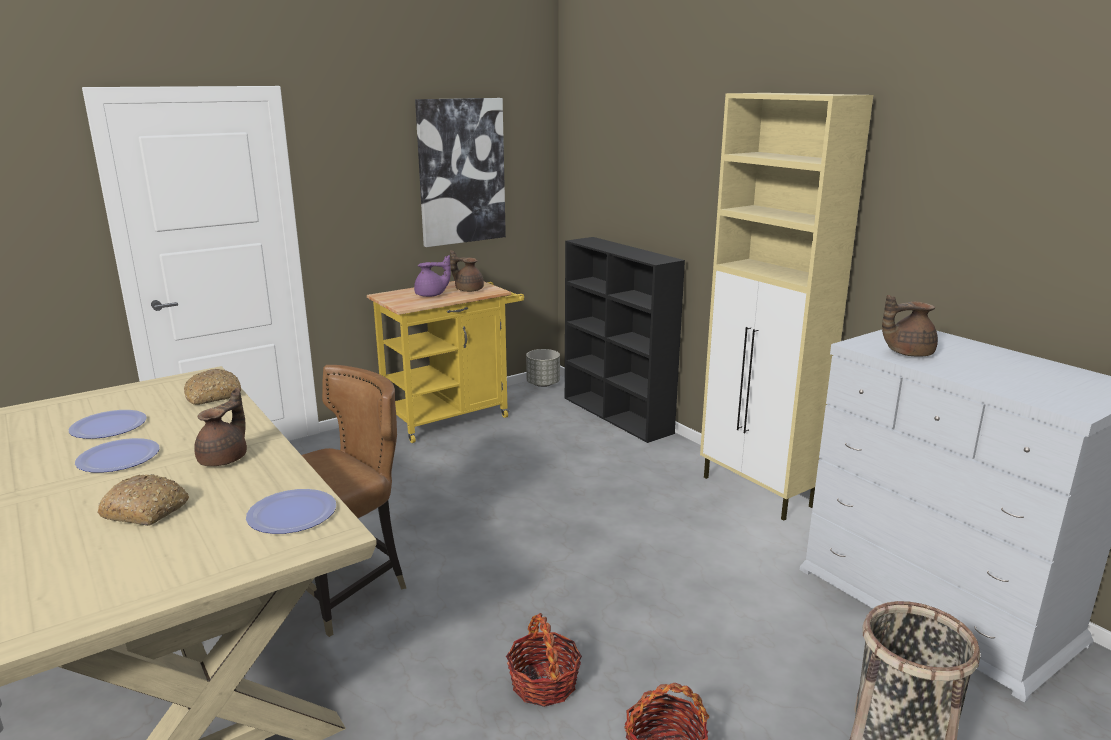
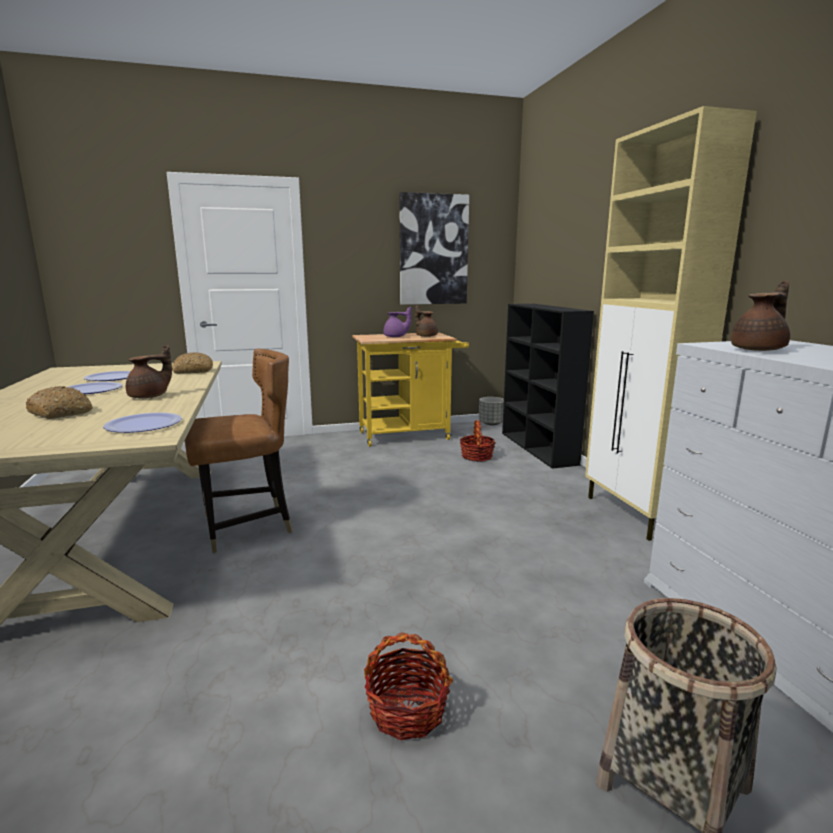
camera: 20 degrees right, 5 degrees down
basket [506,613,582,707] -> basket moved to [460,420,495,461]
brown teapot [882,295,938,356] -> brown teapot turned 135 degrees clockwise [731,280,790,351]

